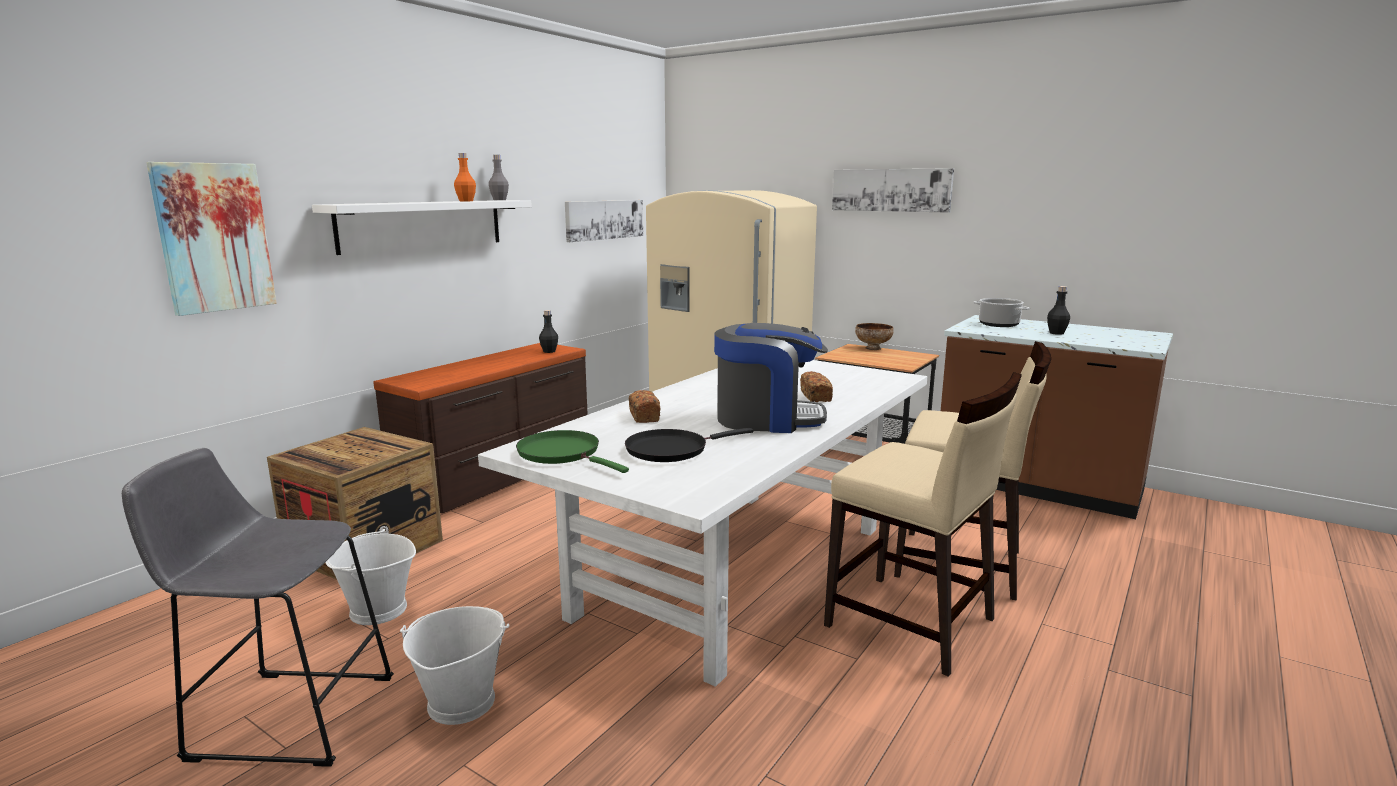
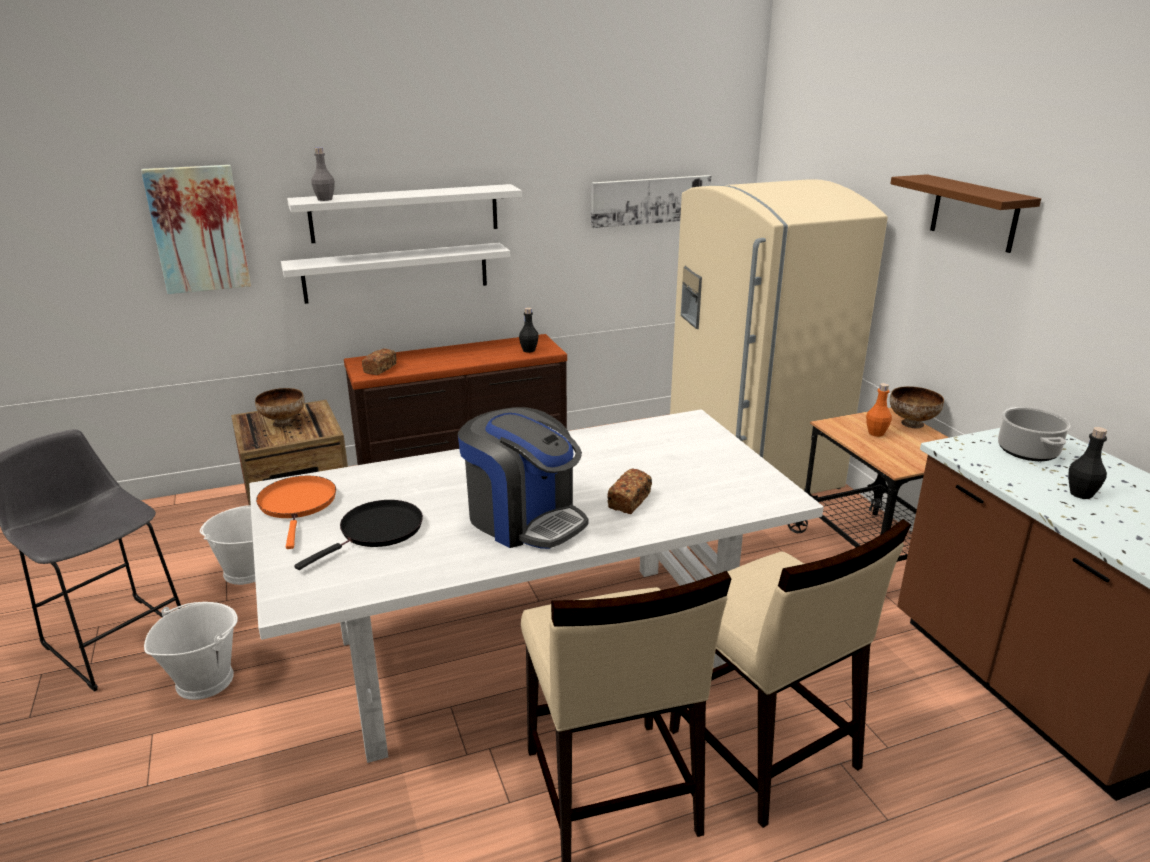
camera: 35 degrees right, 10 degrees up
orange bottle [454,153,476,201] -> orange bottle moved to [866,383,892,437]
grey bottle [489,155,509,200] -> grey bottle moved to [312,147,335,201]
green frying pan [516,430,629,473] -> orange frying pan [256,476,336,549]
black frying pan [625,428,754,462] -> black frying pan turned 120 degrees clockwise [294,500,423,570]
bread [629,390,660,423] -> bread moved to [362,349,397,375]
picture [832,168,954,213] -> brown shelf [891,174,1041,253]
none -> bowl [255,388,305,427]
none -> white shelf [281,243,510,304]

